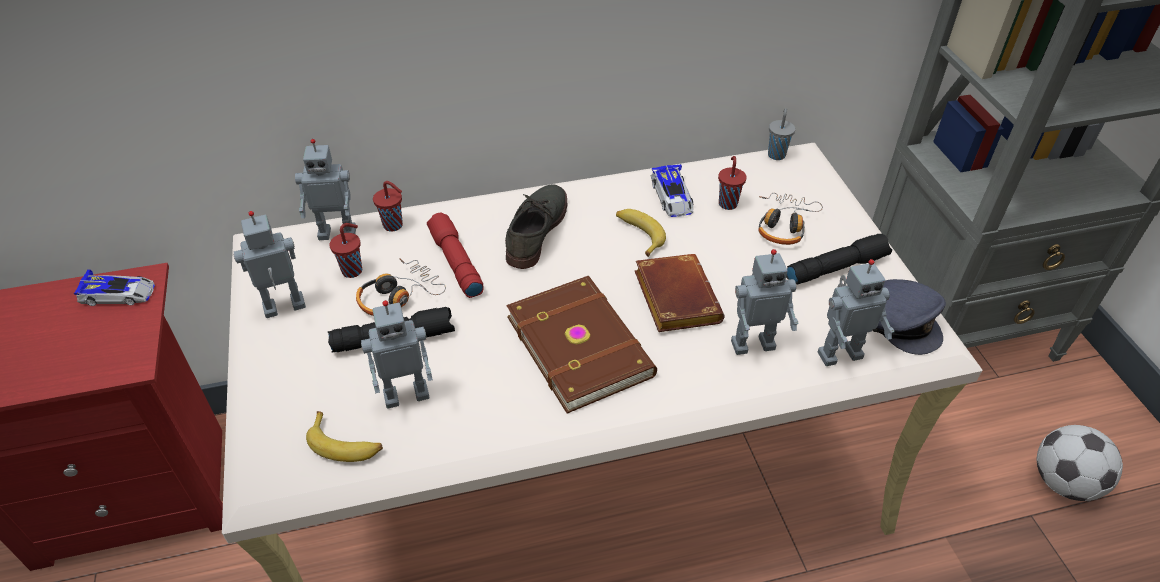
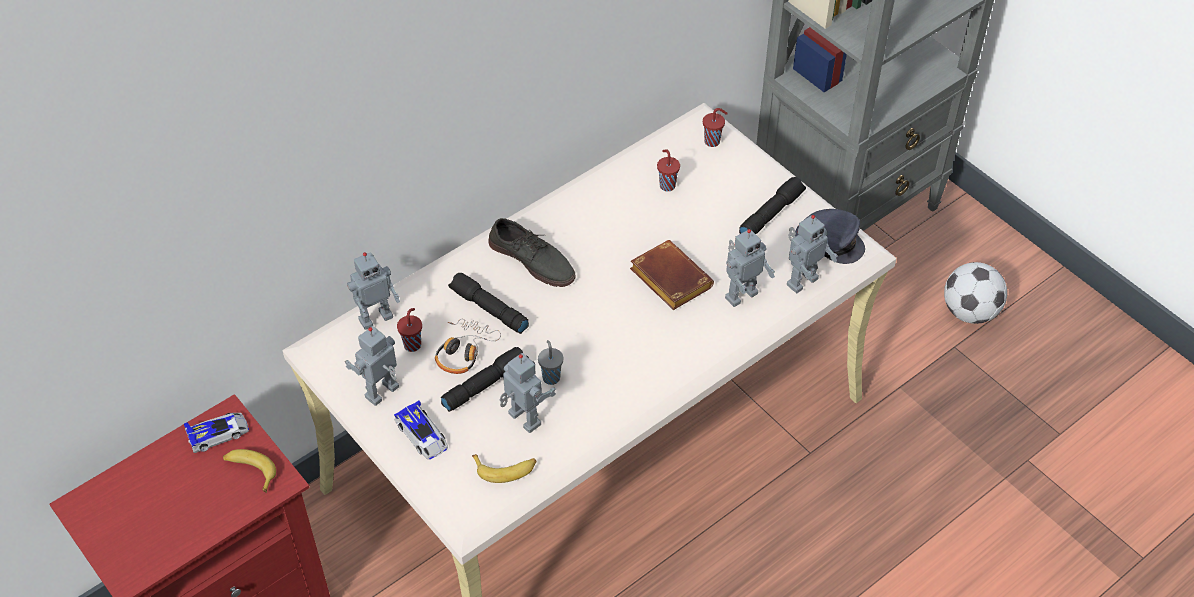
camera: 25 degrees left, 5 degrees up
toy robot [361,300,433,409] -> toy robot turned 90 degrees counterclockwise [500,353,556,433]
red cup [373,181,403,232] -> red cup moved to [703,108,728,147]
red flashlight [427,213,484,298] -> black flashlight [448,273,529,334]
grey shoe [505,184,567,269] -> grey shoe turned 135 degrees clockwise [488,218,575,287]
brown book [506,276,657,413] -> none
banana [616,209,666,257] -> banana moved to [223,449,276,493]
toy car [650,165,693,217] -> toy car moved to [393,400,448,459]
headphones [758,193,823,245] -> none
grey cup [768,108,795,160] -> grey cup moved to [538,340,563,385]

